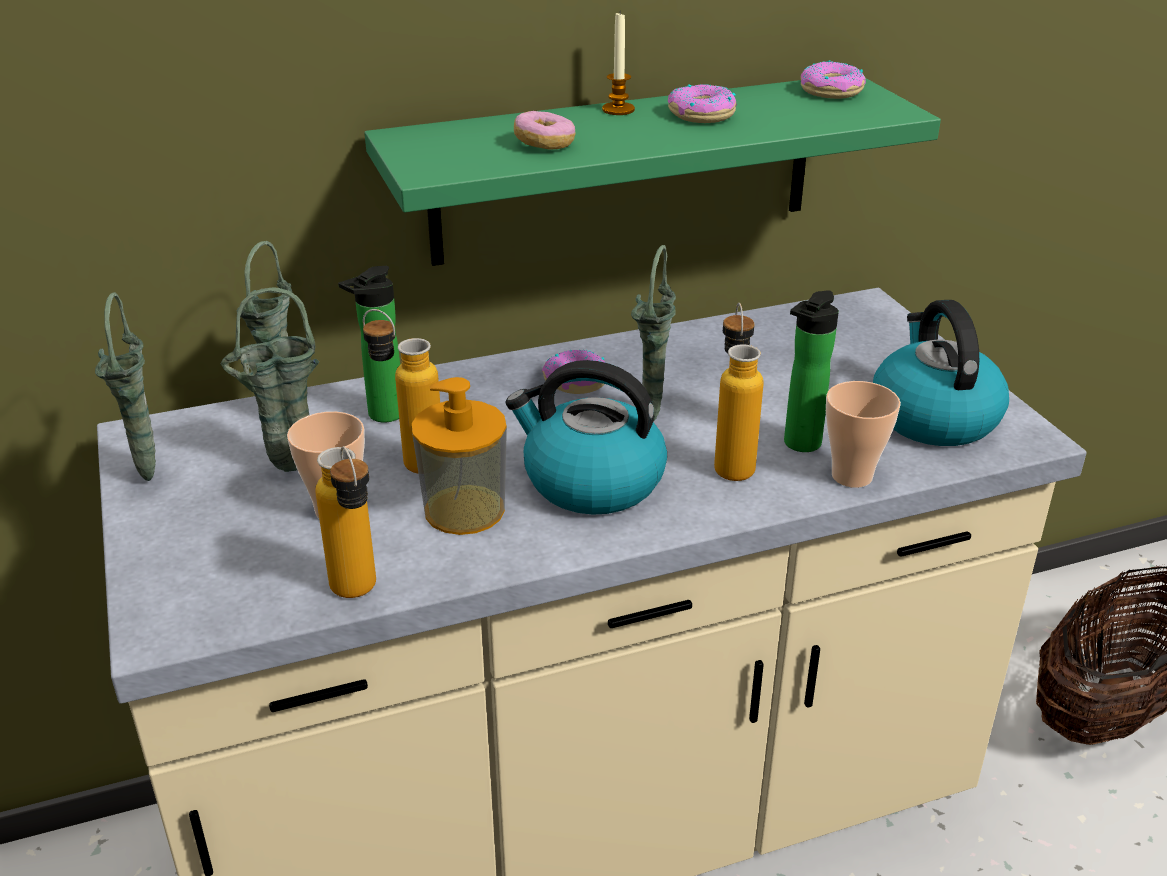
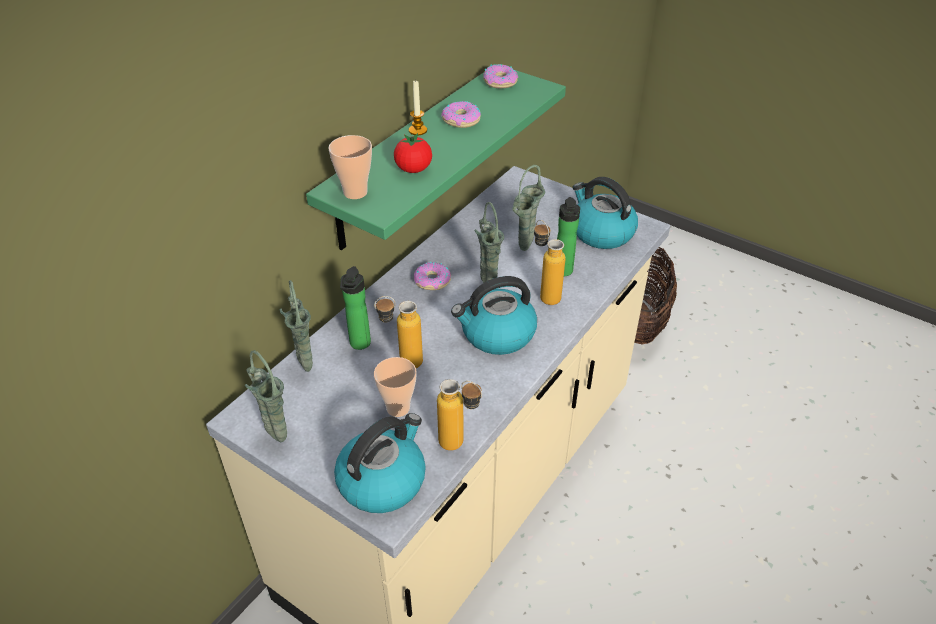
camera: 35 degrees left, 10 degrees up
green vase [221,288,319,472] -> green vase moved to [512,165,545,251]
soap dispenser [412,377,507,535] -> none
donut [514,111,576,150] -> tomato [394,133,432,173]
cup [826,381,901,488] -> cup moved to [328,135,372,199]
none -> kettle [334,413,426,513]

